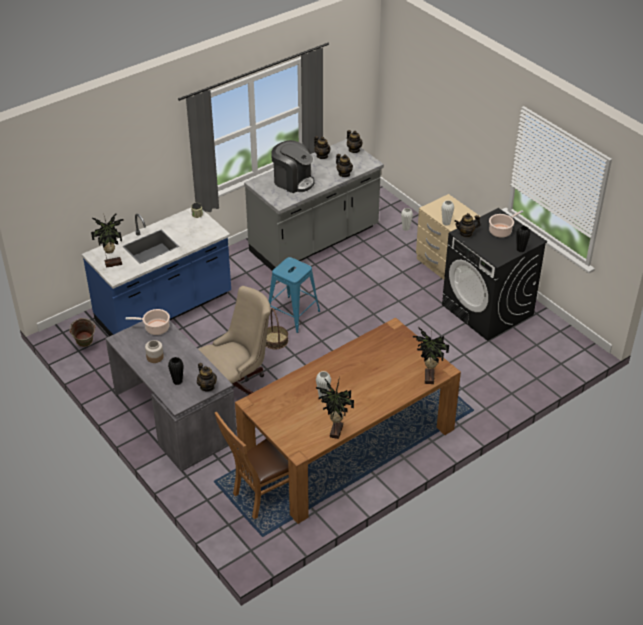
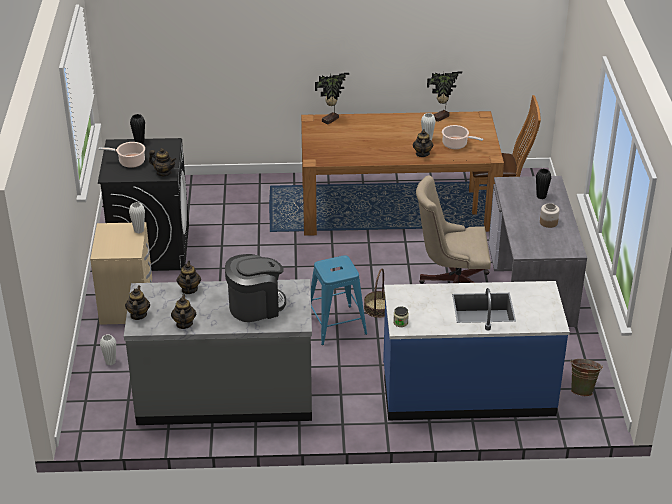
camera: 145 degrees left, 5 degrees down
potted plant [91,213,124,268] -> none
cooking pot [126,309,170,335] -> cooking pot moved to [442,125,483,150]
teapot [197,363,217,392] -> teapot moved to [413,129,434,157]
coffee machine [271,140,315,193] -> coffee machine turned 90 degrees clockwise [225,254,286,322]

